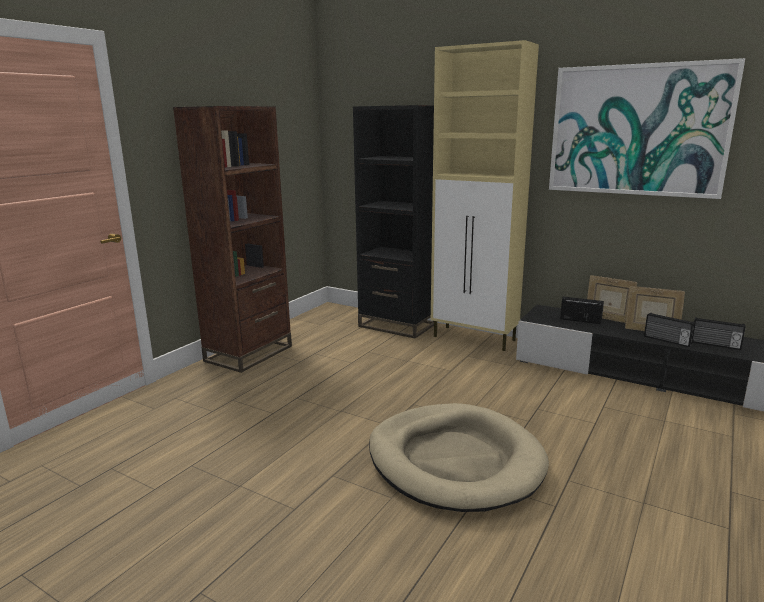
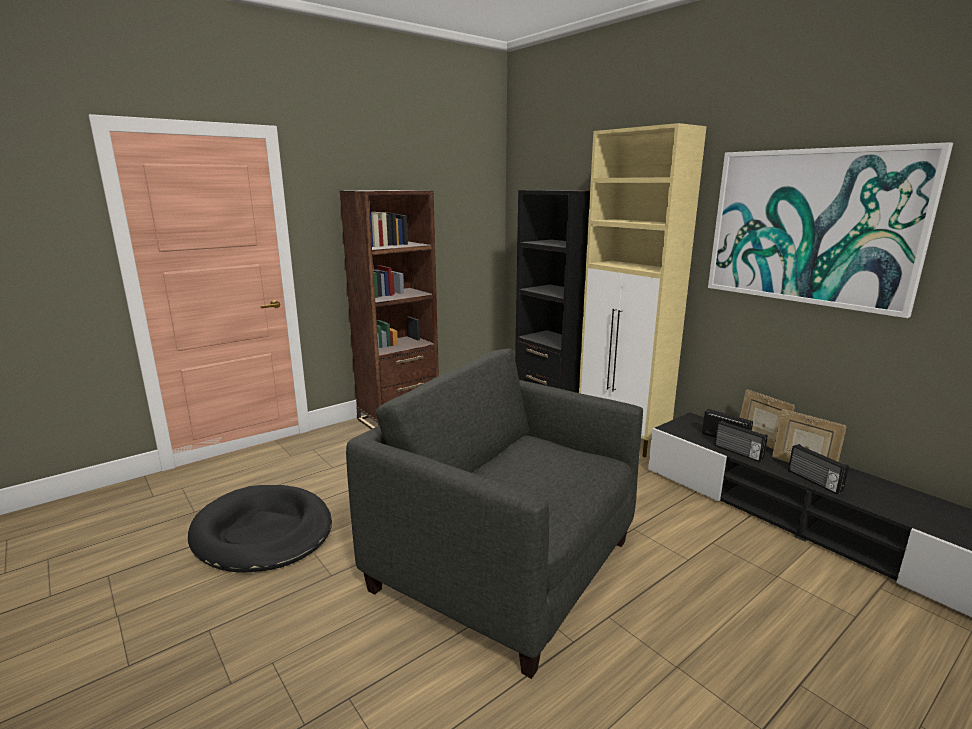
camera: 20 degrees right, 0 degrees up
beige dog bed [369,403,549,512] -> grey armchair [346,348,643,679]
radio [692,317,746,350] -> radio moved to [714,420,768,462]
none -> black dog bed [188,485,332,573]

